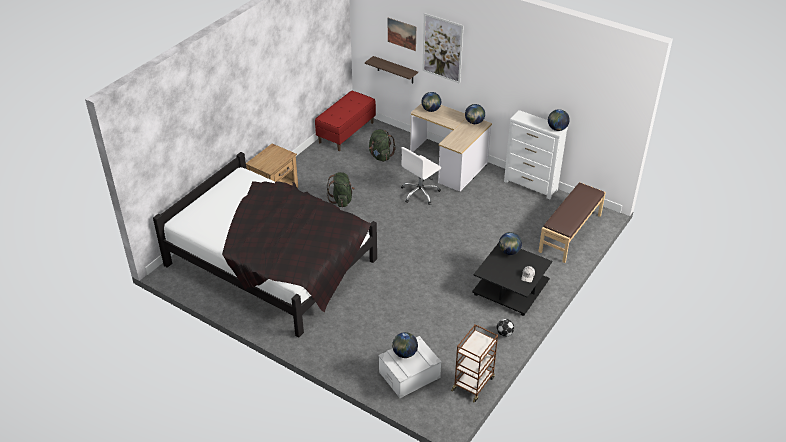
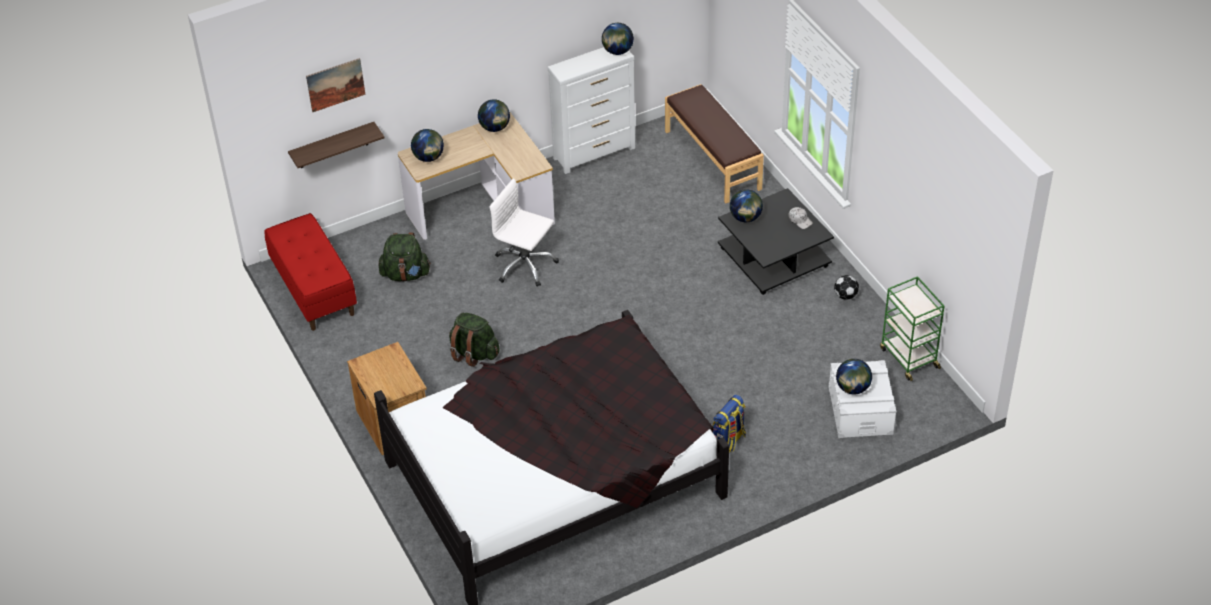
camera: 60 degrees left, 5 degrees up
white office chair [401,147,441,205] -> white office chair turned 135 degrees clockwise [489,178,559,287]
picture [422,13,464,84] -> none
brown cart [451,324,498,403] -> green cart [880,276,945,381]
none -> backpack [713,395,746,453]

